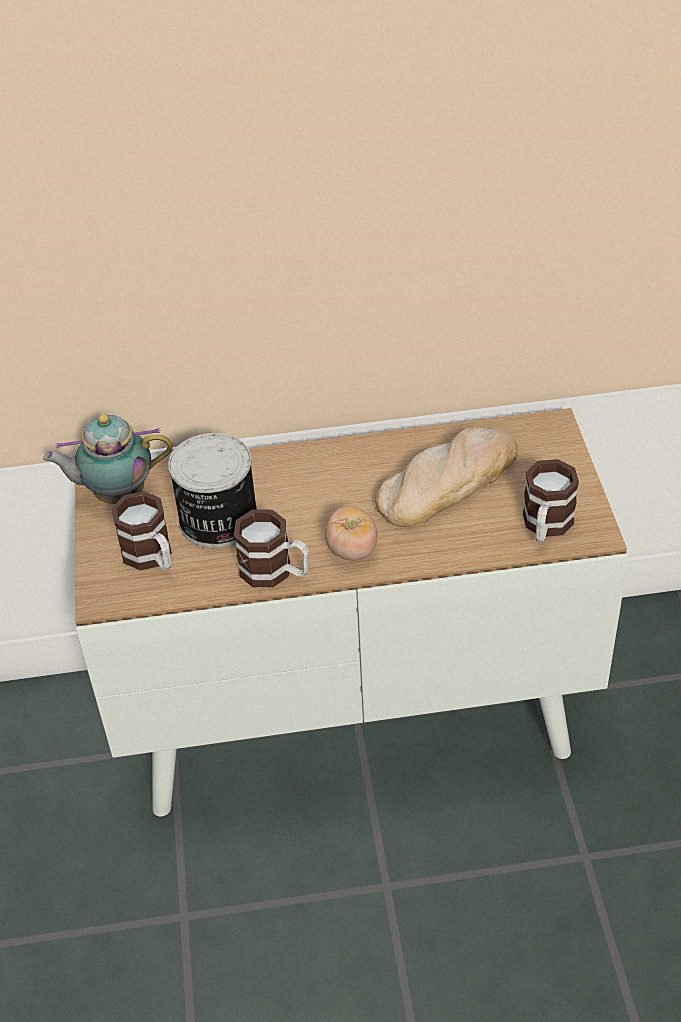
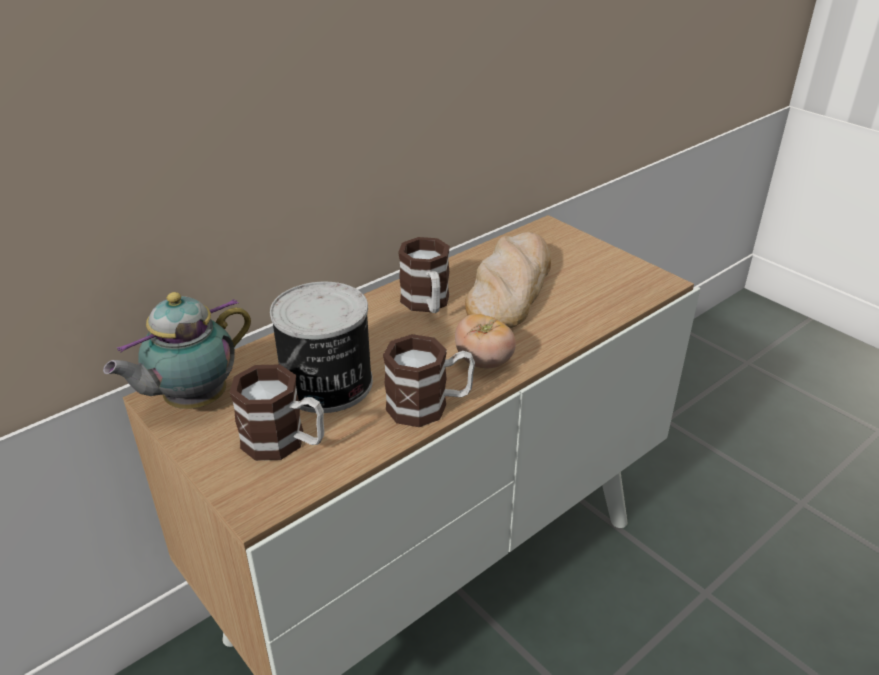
camera: 35 degrees left, 10 degrees down
mug [523,459,579,543] -> mug moved to [398,237,450,313]

